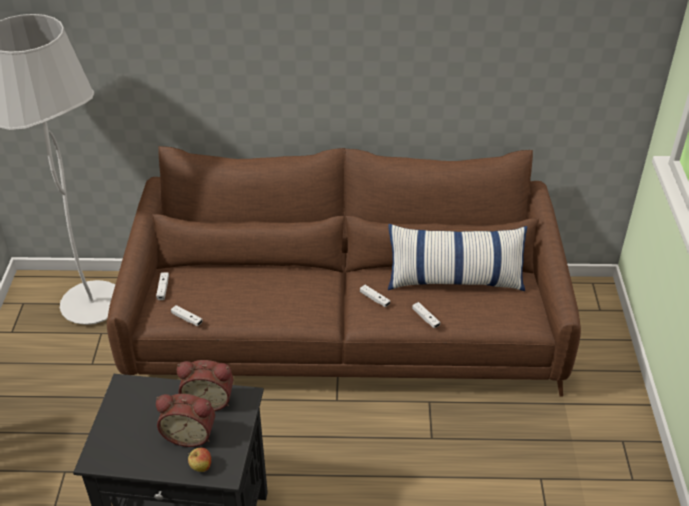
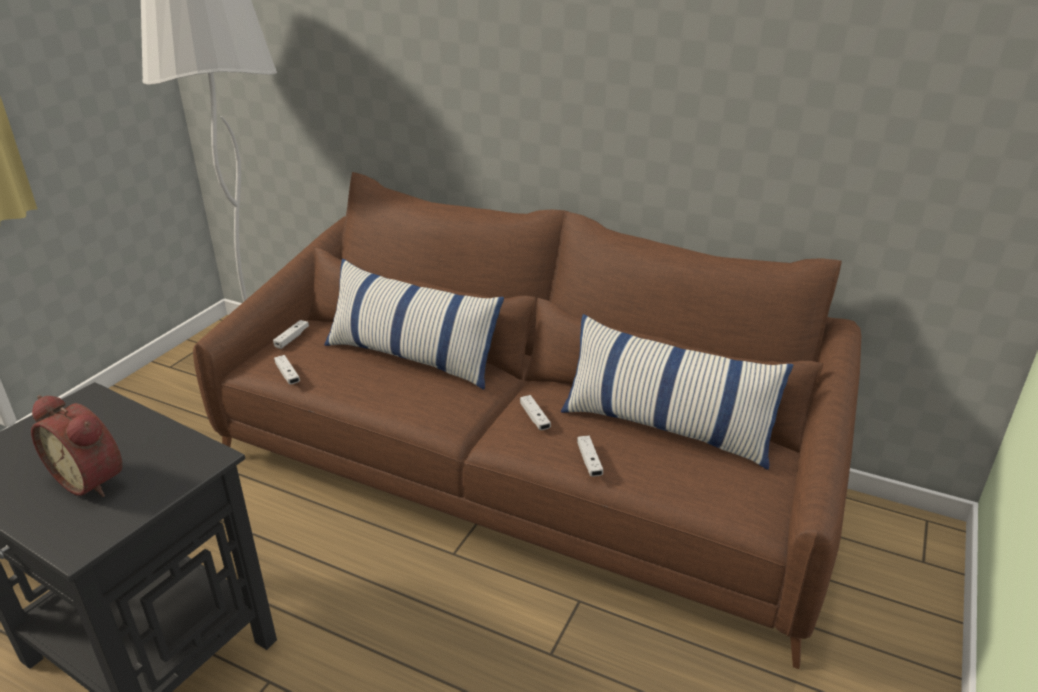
camera: 25 degrees right, 10 degrees down
alarm clock [177,360,234,411] -> none
apple [188,447,211,472] -> none
none -> pillow [324,259,504,390]

